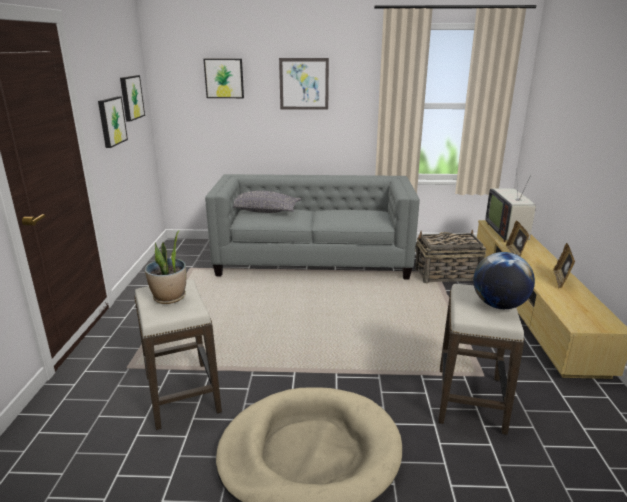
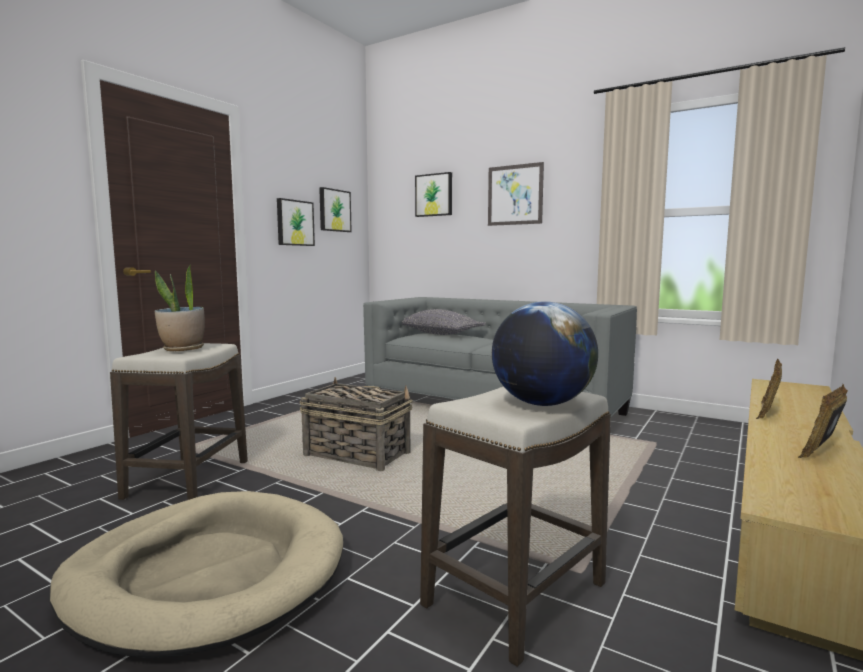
camera: 30 degrees right, 15 degrees down
basket [415,229,486,283] -> basket moved to [300,377,413,471]
television [486,168,536,242] -> none

